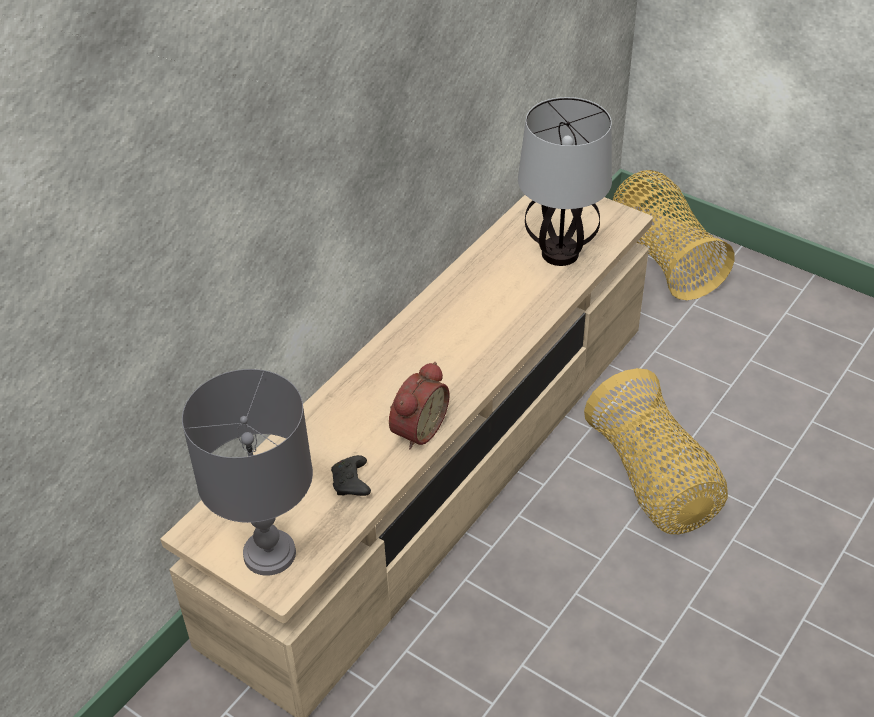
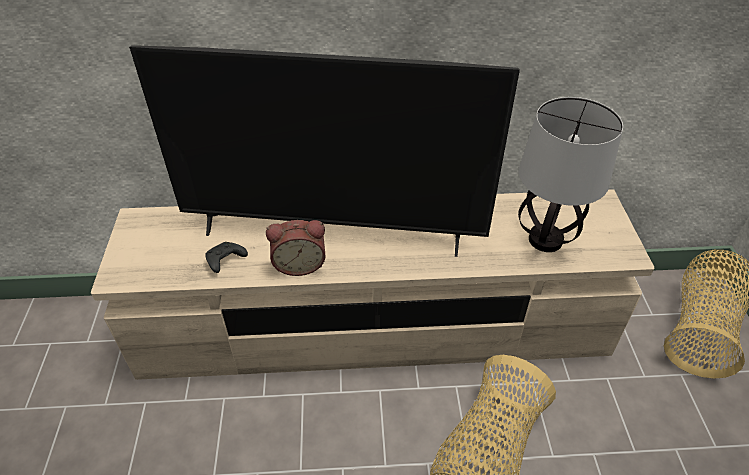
camera: 50 degrees right, 0 degrees up
grey table lamp [182,369,313,576] -> none
none -> television [129,45,520,257]

